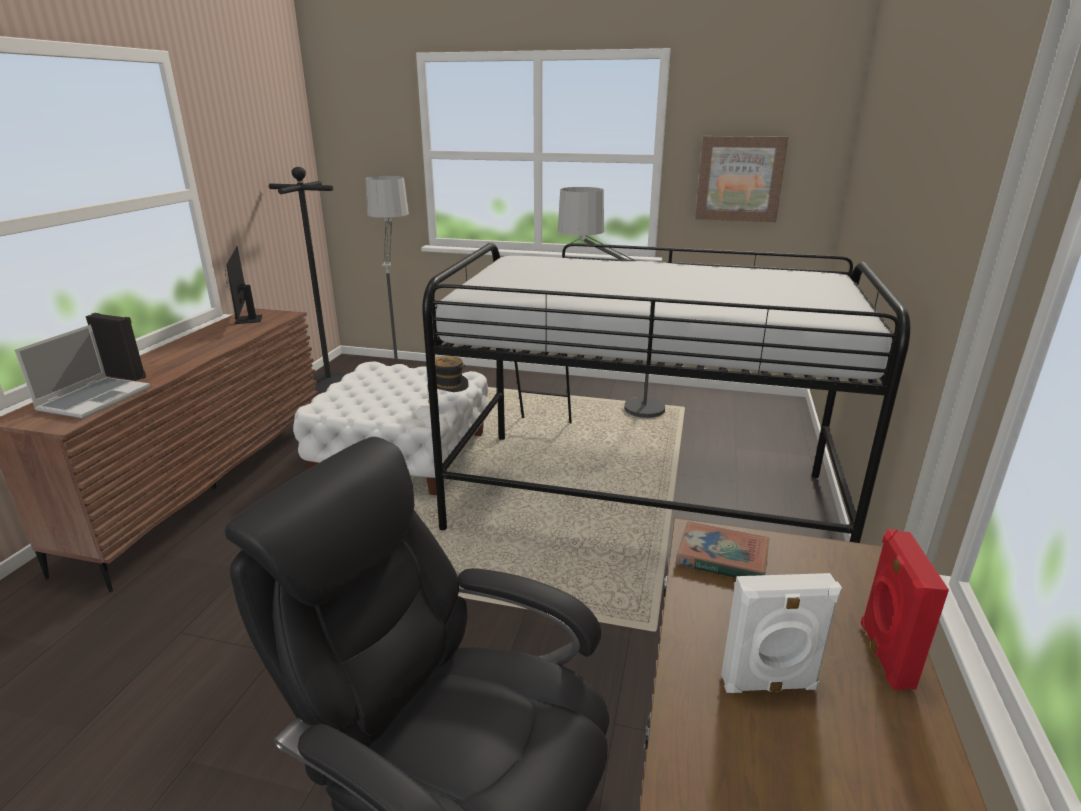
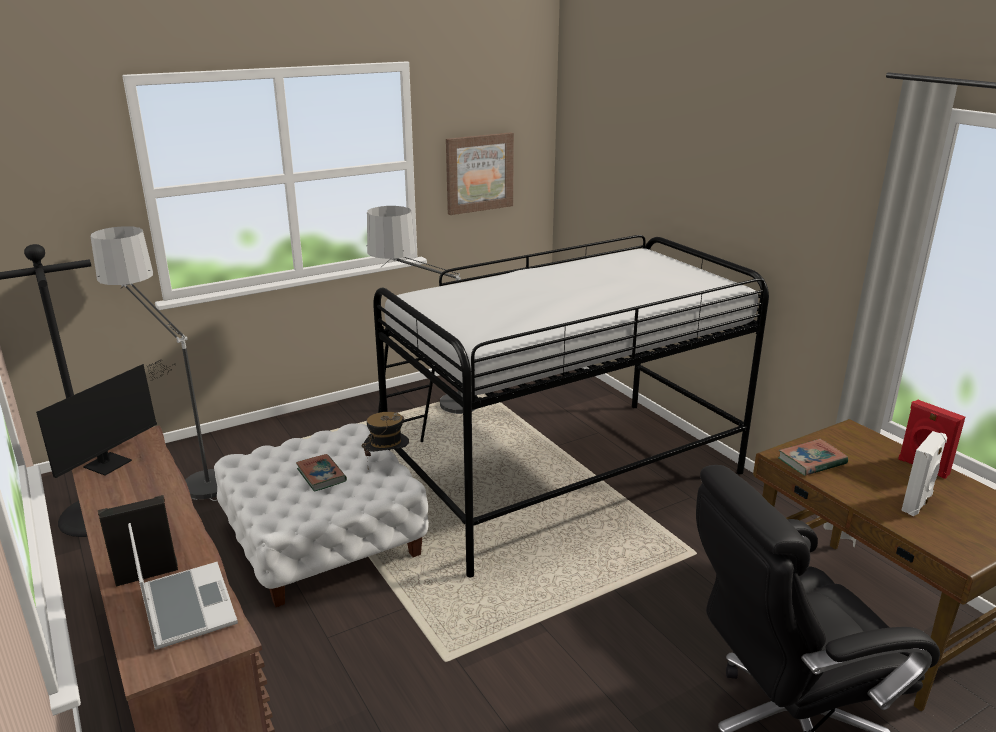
camera: 45 degrees left, 0 degrees up
monitor [224,246,262,324] -> monitor turned 90 degrees counterclockwise [36,359,173,478]
none -> book [296,454,347,491]

